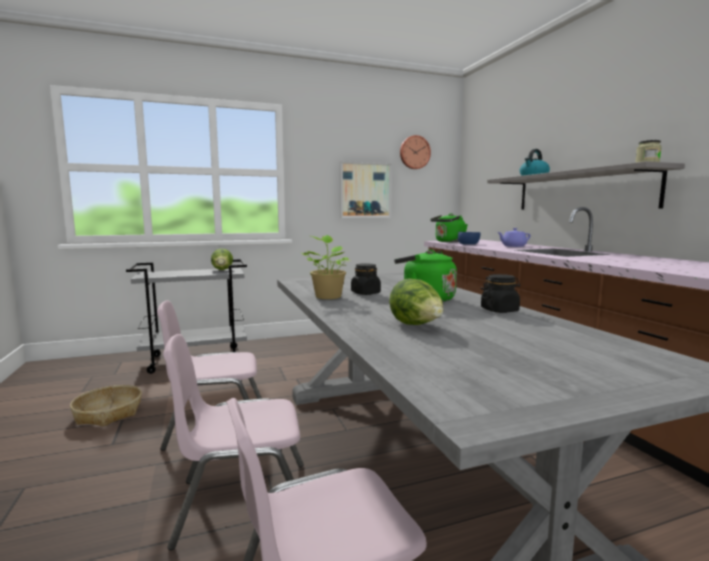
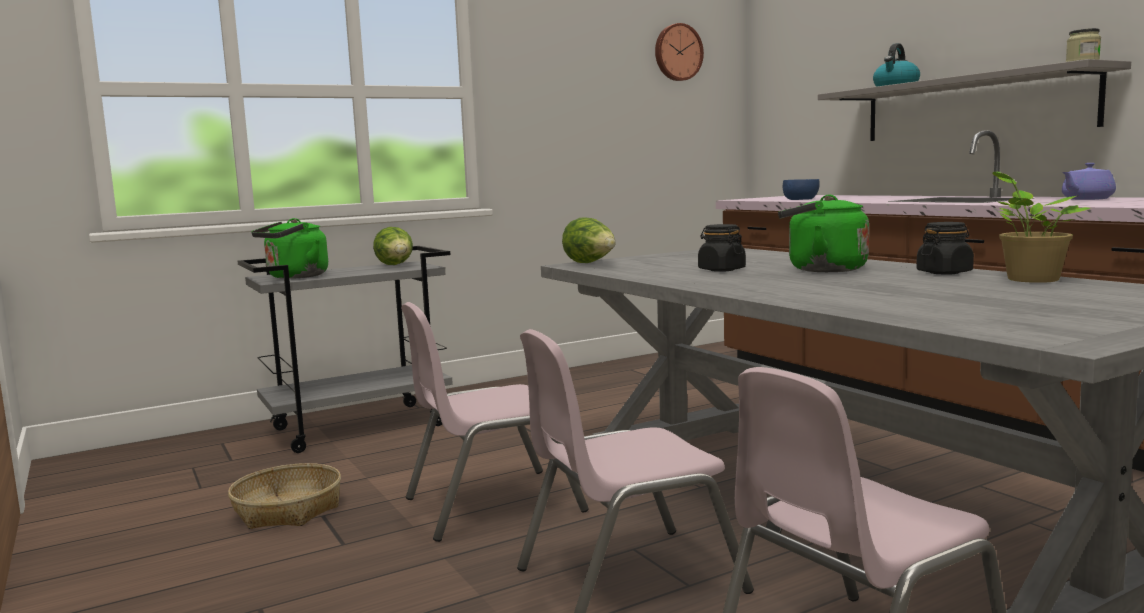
camera: 10 degrees left, 0 degrees up
potted plant [301,235,351,299] -> potted plant moved to [992,171,1090,283]
picture [340,161,392,218] -> none
lettuce [389,278,443,325] -> lettuce moved to [562,217,616,263]
green kettle [430,213,468,242] -> green kettle moved to [252,218,328,279]
purple teapot [497,228,530,247] -> purple teapot moved to [1062,163,1116,200]

